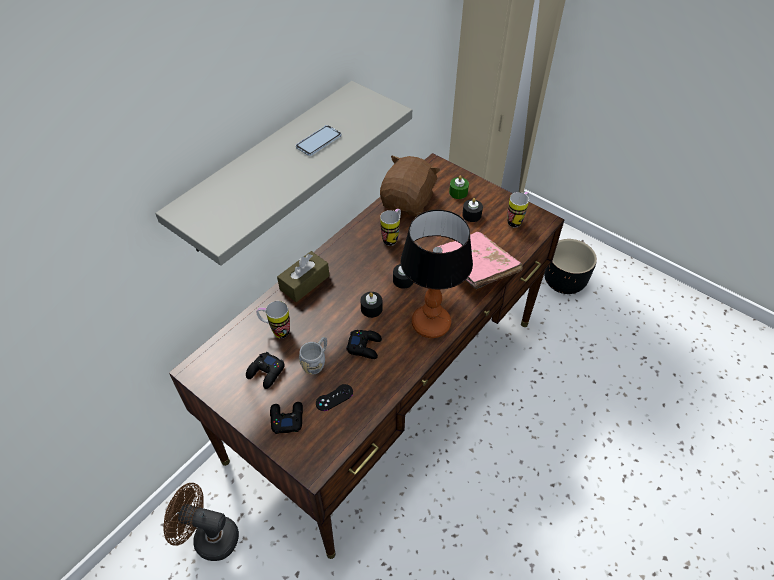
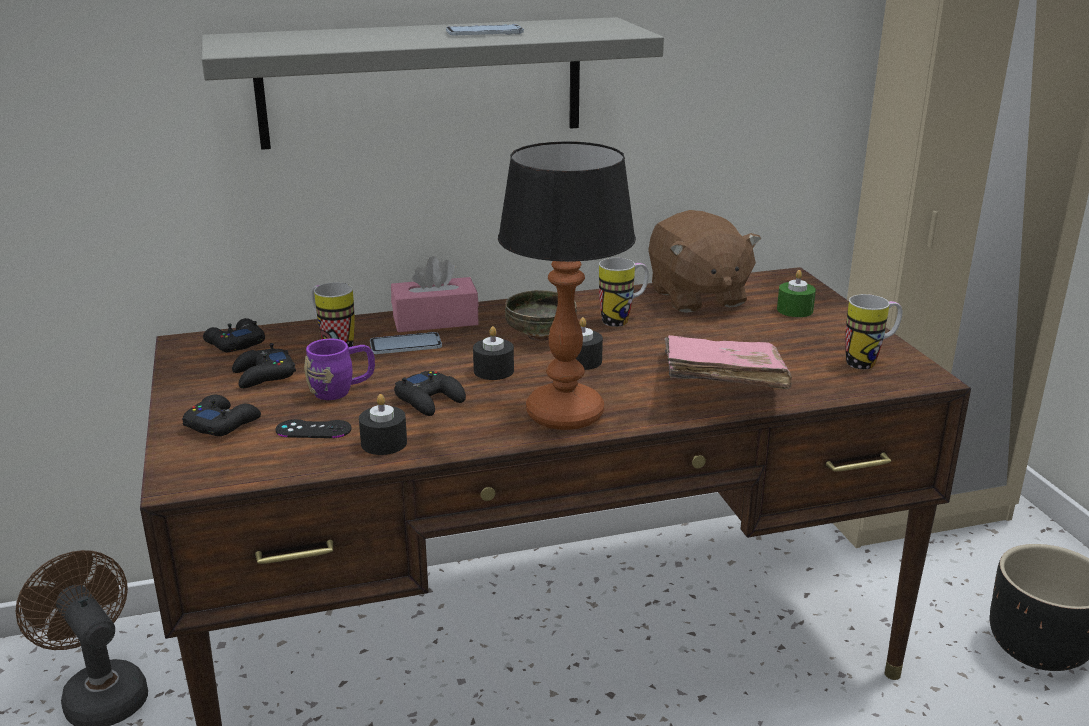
camera: 35 degrees right, 25 degrees down
brown tissue box [277,251,329,302] -> pink tissue box [391,256,479,332]
grey mug [299,337,327,375] -> purple mug [304,339,375,400]
brown plush toy [380,156,440,216] -> brown plush toy turned 105 degrees clockwise [648,210,761,313]
black candle [462,198,483,222] -> black candle moved to [359,394,407,455]
none -> black game controller [203,318,265,352]
none -> phone [370,332,442,354]
none -> bowl [505,290,577,341]

